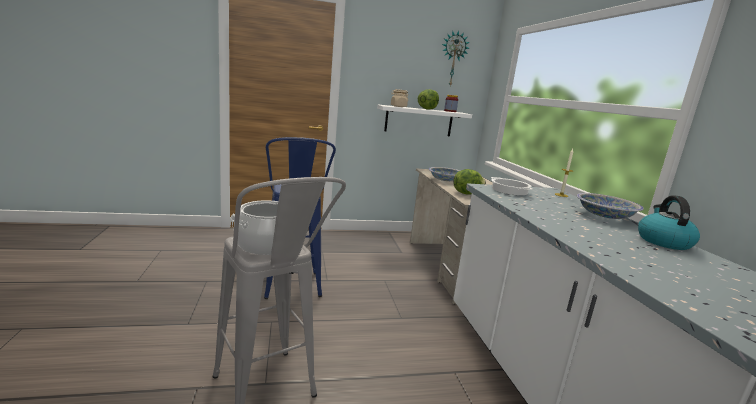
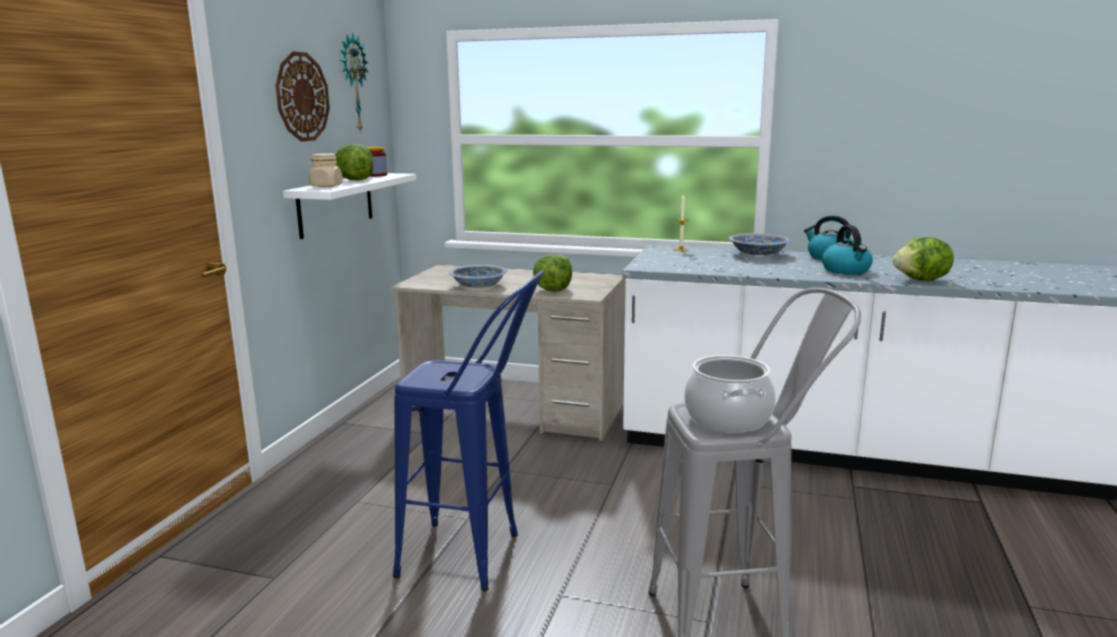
camera: 60 degrees left, 0 degrees up
cooking pot [491,177,532,195] -> none
none -> wall clock [276,52,330,142]
none -> kettle [822,225,873,274]
none -> lettuce [892,237,954,281]

